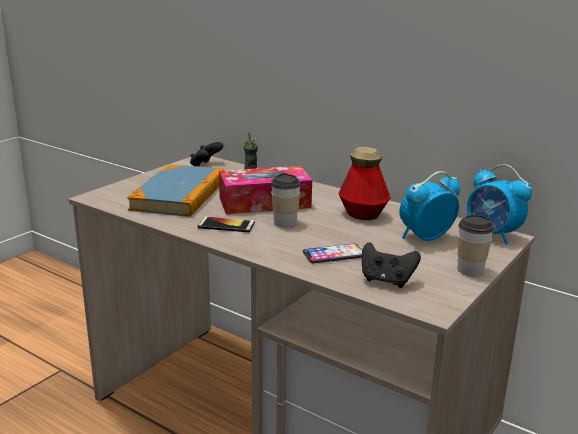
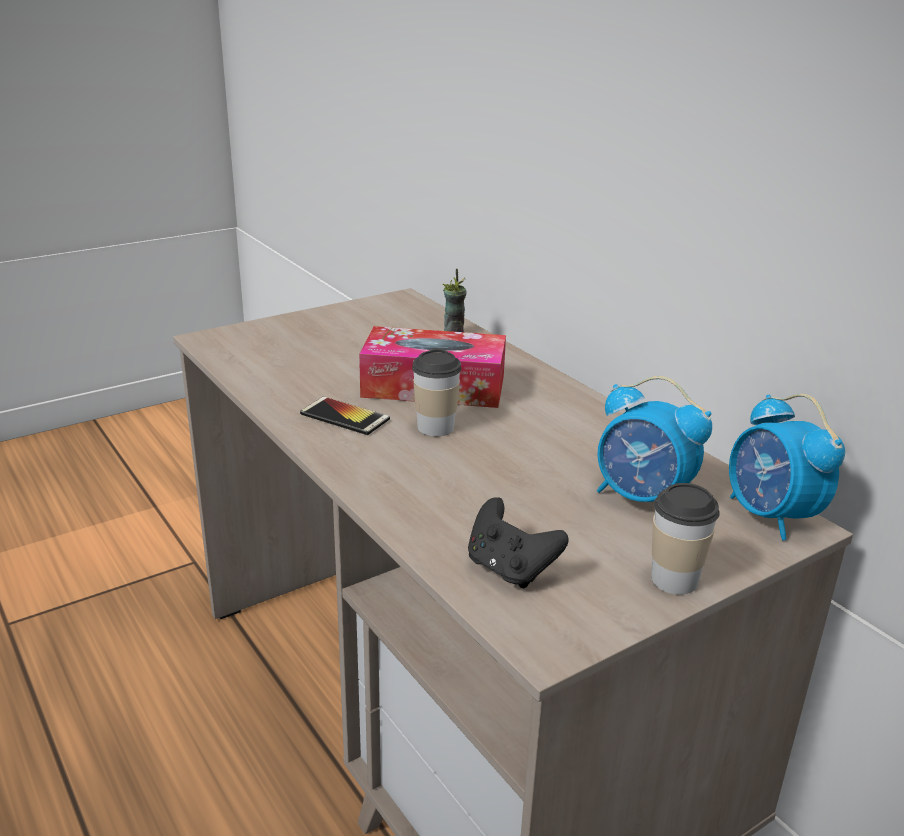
camera: 20 degrees right, 5 degrees up
book [127,165,224,217] -> none
black game controller [190,142,224,167] -> none
phone [303,243,362,263] -> none
bottle [338,147,391,220] -> none
alarm clock [399,171,460,241] -> alarm clock turned 135 degrees counterclockwise [597,376,712,502]

